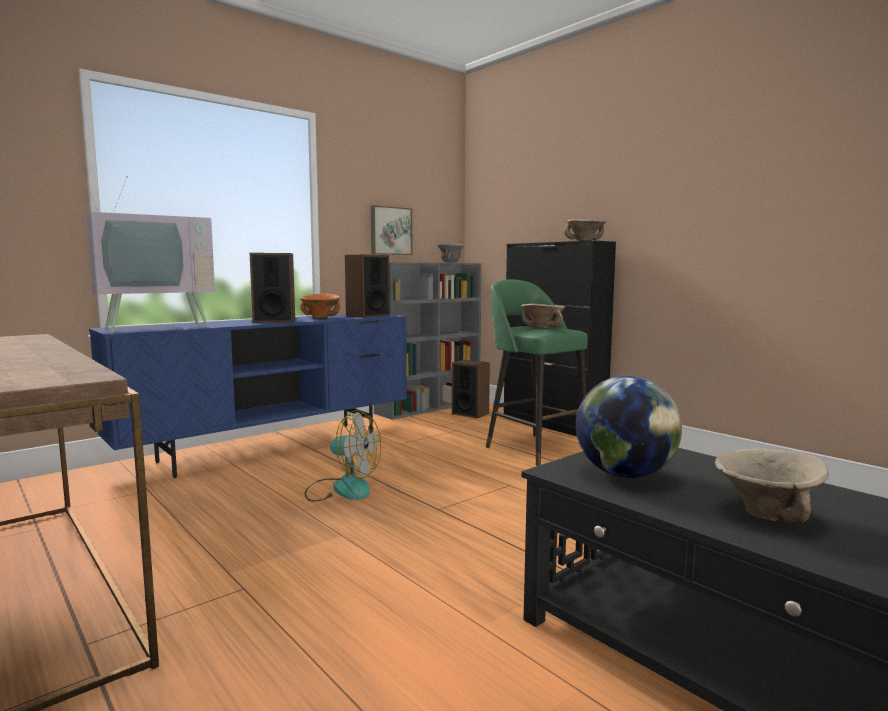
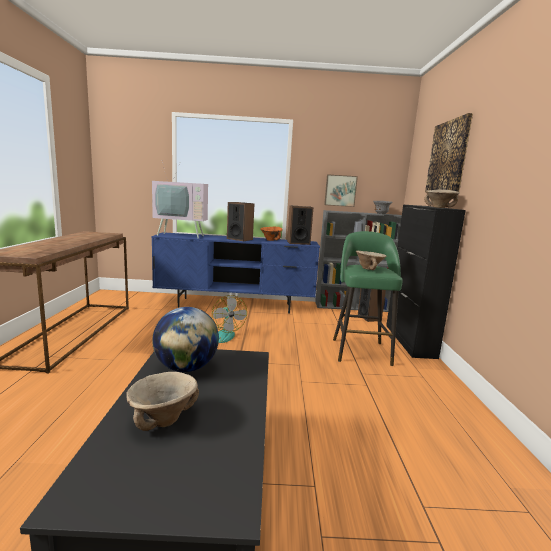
camera: 40 degrees right, 5 degrees up
none -> picture [425,113,473,192]

